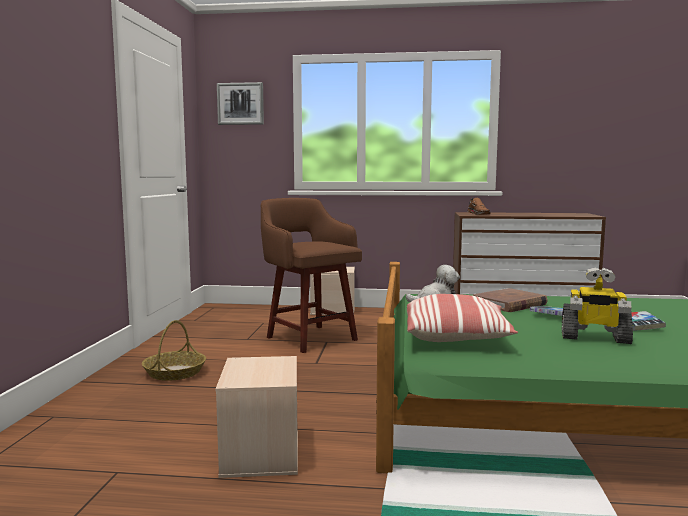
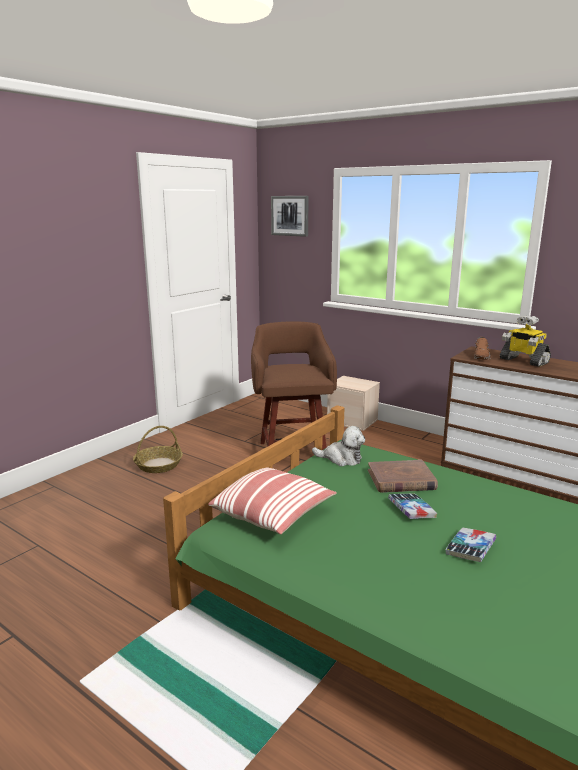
camera: 30 degrees right, 10 degrees up
beige storage box [216,356,298,478] -> none
toy robot [562,267,633,344] -> toy robot moved to [500,315,551,367]

